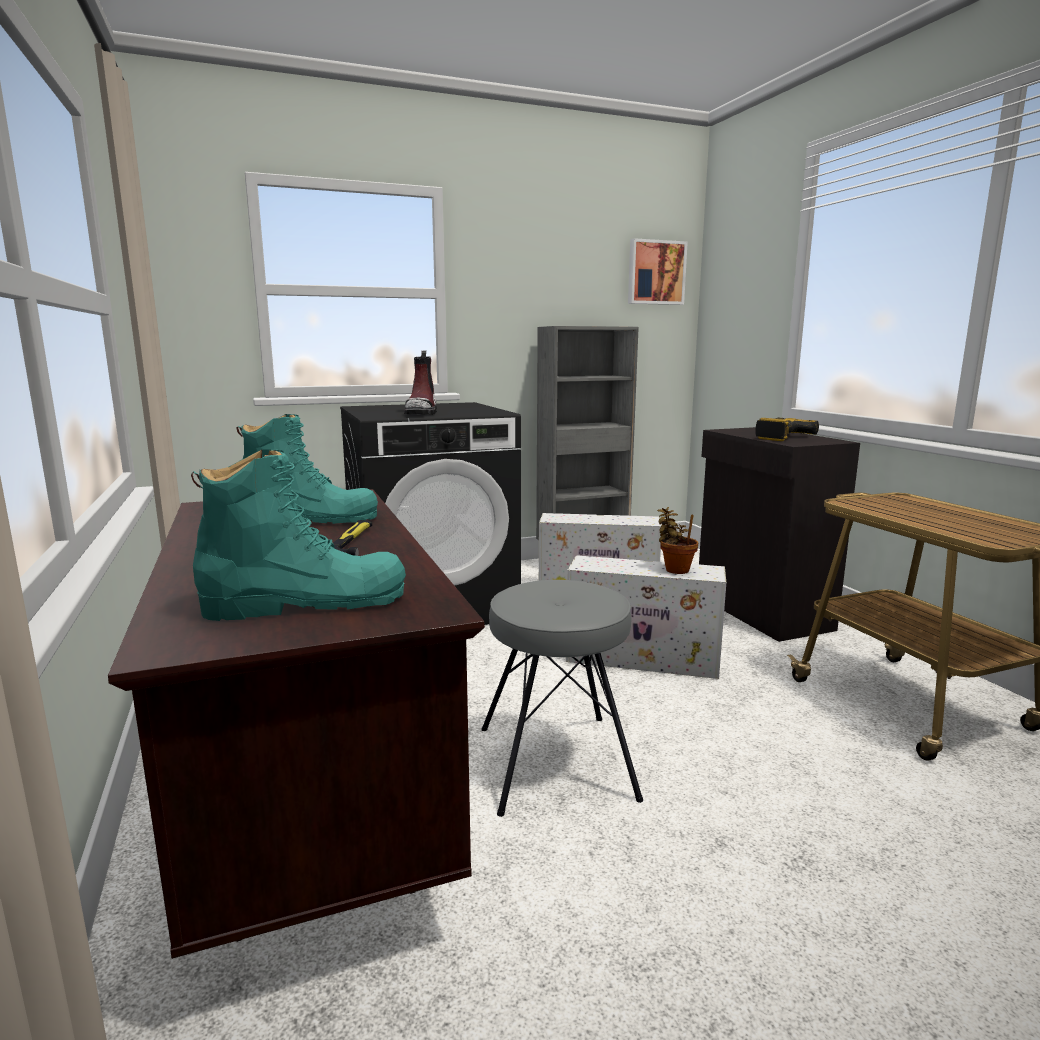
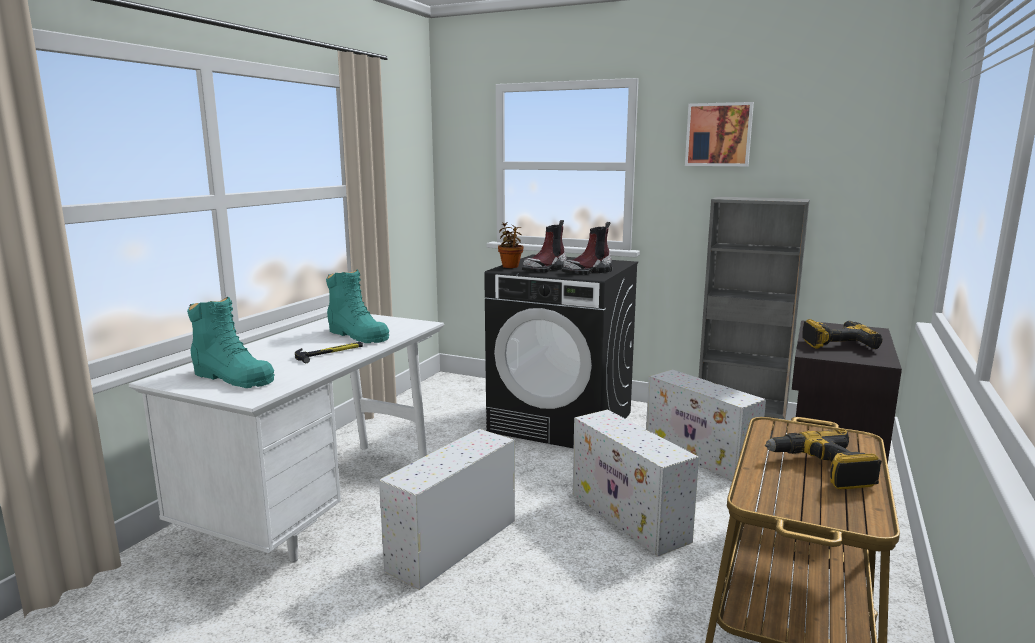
camera: 45 degrees right, 0 degrees up
brown desk [108,489,485,959] -> white desk [129,314,444,562]
grey stool [481,580,643,817] -> white storage box [379,429,515,590]
picture [628,238,688,305] -> picture moved to [685,102,754,166]
potted plant [657,507,698,574] -> potted plant moved to [498,222,524,268]
none -> boot [562,222,613,275]
none -> power drill [765,429,882,489]

